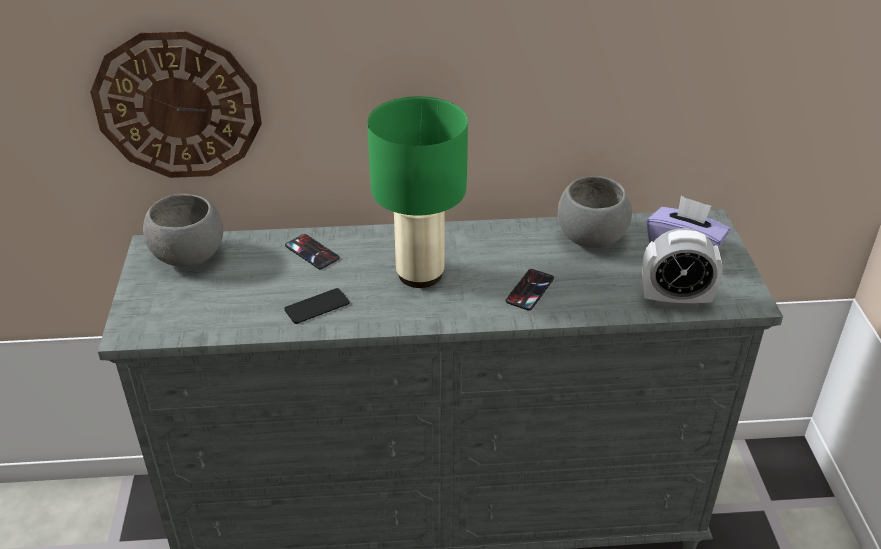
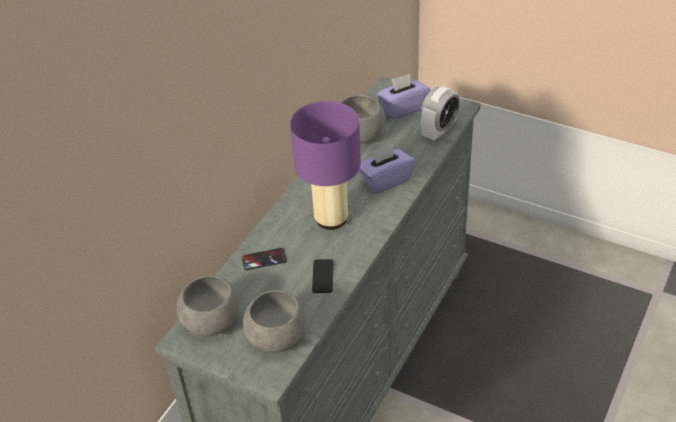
camera: 55 degrees left, 5 degrees up
wall clock [90,31,262,178] -> none
green table lamp [368,96,468,288] -> purple table lamp [290,101,361,230]
phone [506,269,554,311] -> purple tissue box [358,144,415,194]
none -> grey bowl [243,290,306,353]

